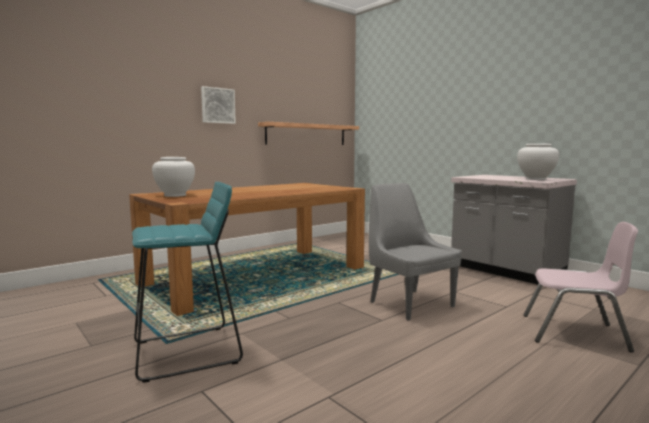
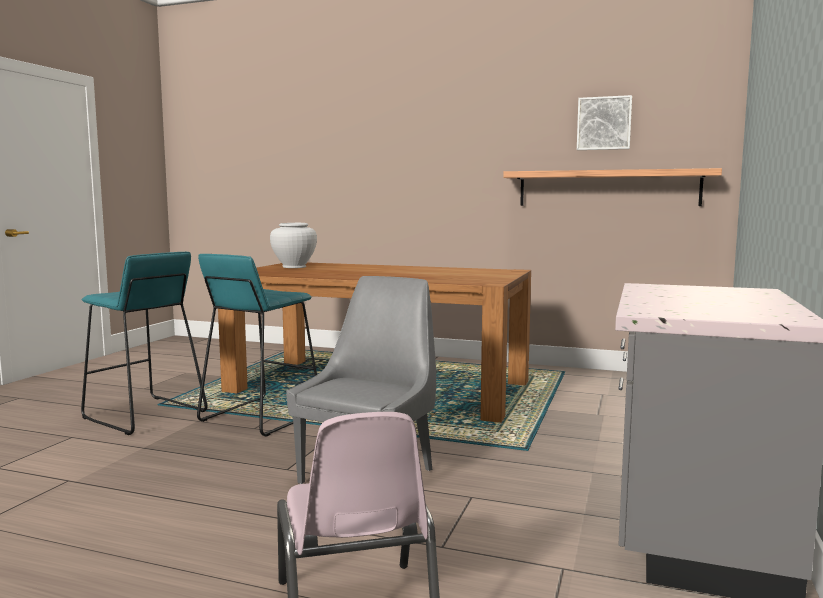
camera: 60 degrees right, 0 degrees up
picture [201,86,236,124] -> picture moved to [577,95,632,150]
white vase [517,144,559,180] -> none
none -> turquoise stool [197,254,317,437]

